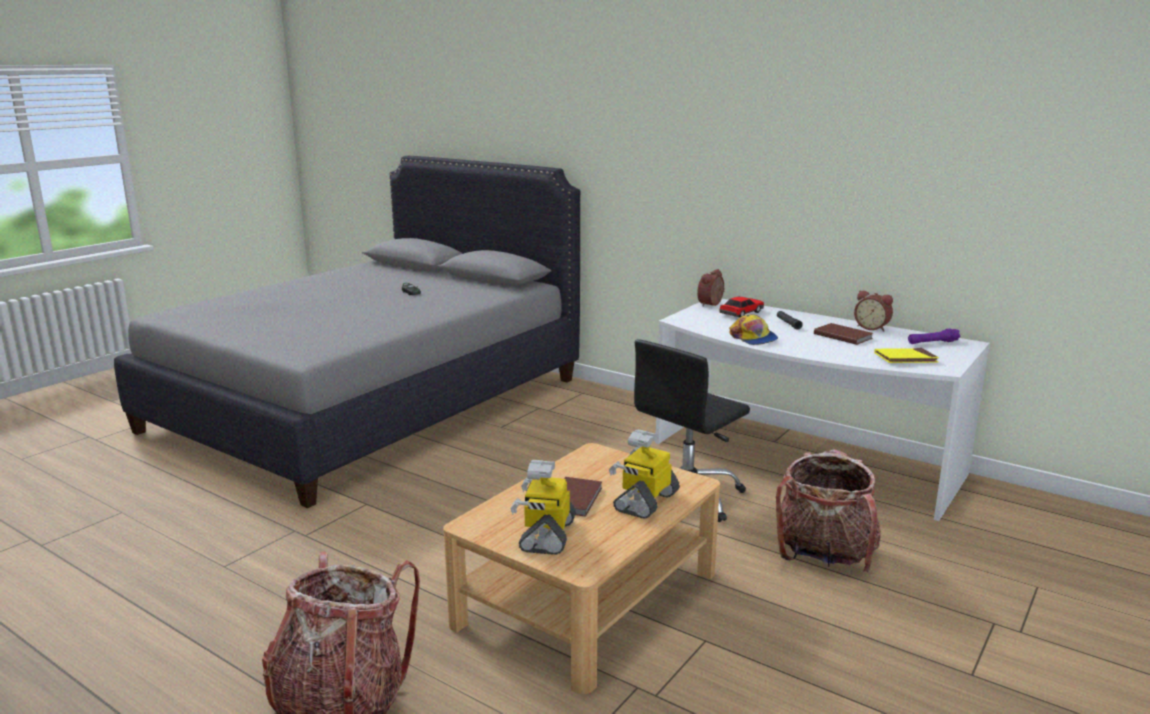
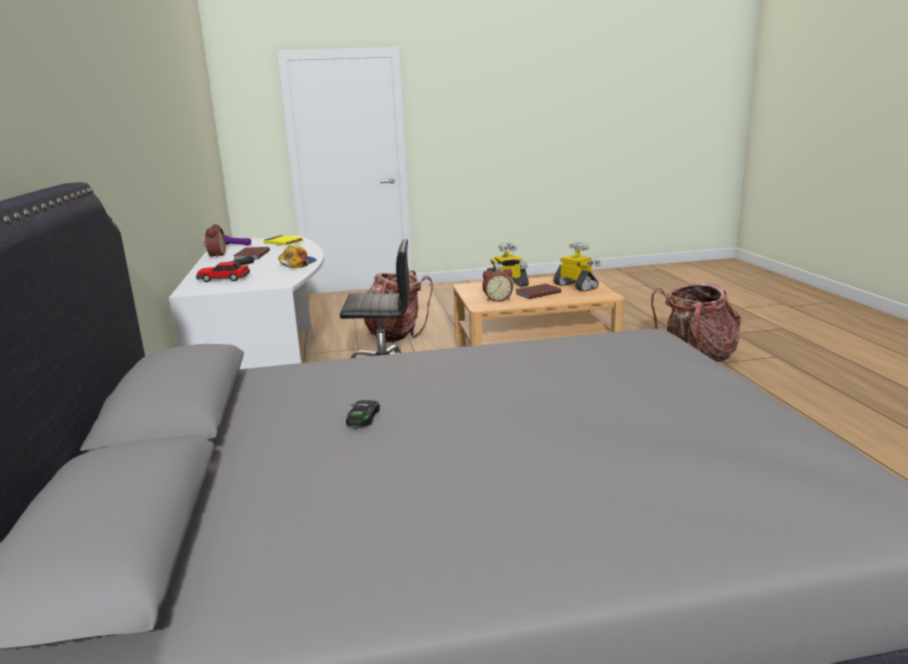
camera: 135 degrees left, 0 degrees up
toy robot [510,460,576,555] -> toy robot turned 90 degrees counterclockwise [553,241,601,292]
alarm clock [697,269,725,307] -> alarm clock moved to [483,269,513,302]

